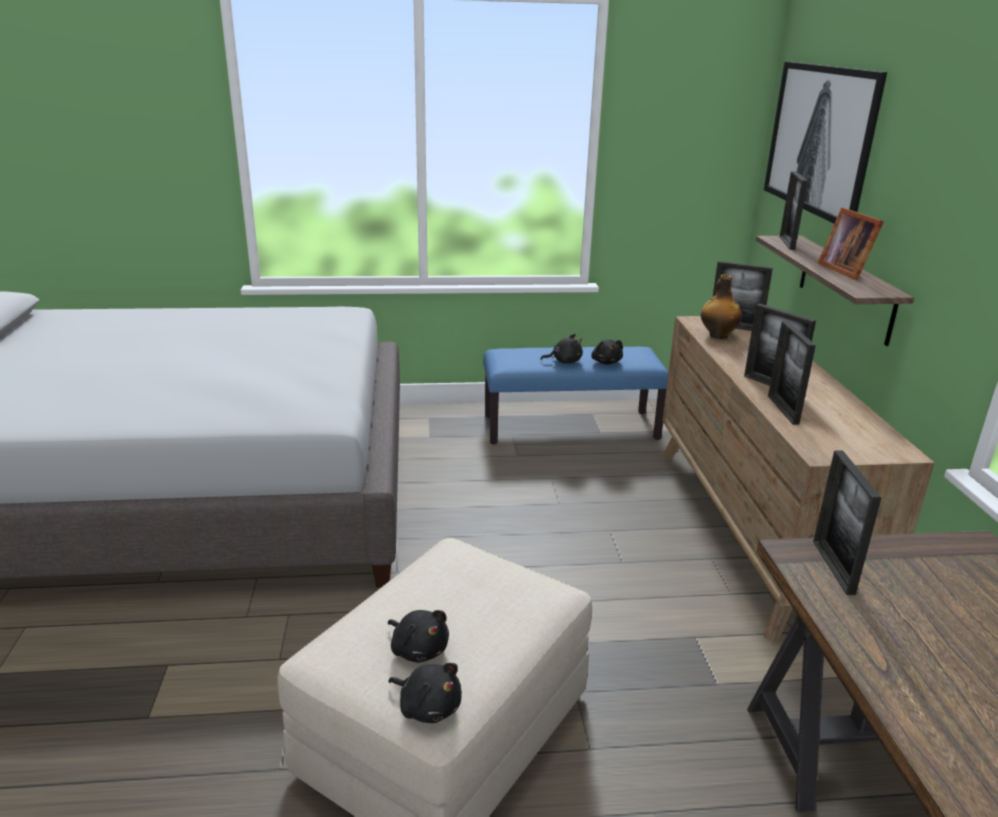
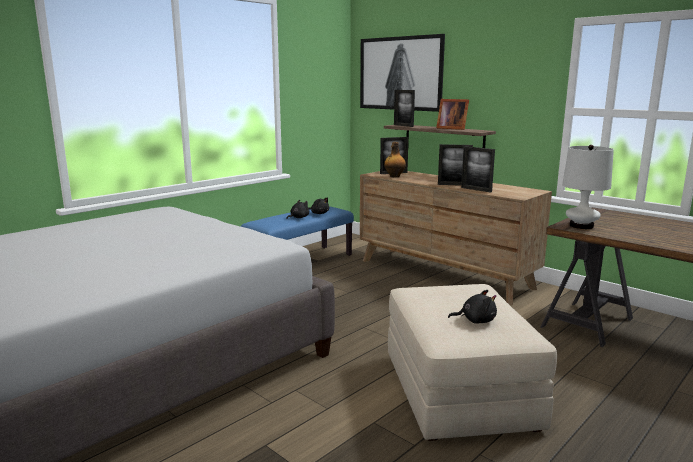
camera: 40 degrees left, 10 degrees down
black plush toy [388,663,462,723] -> none
picture frame [813,451,882,595] -> white table lamp [562,145,614,229]

